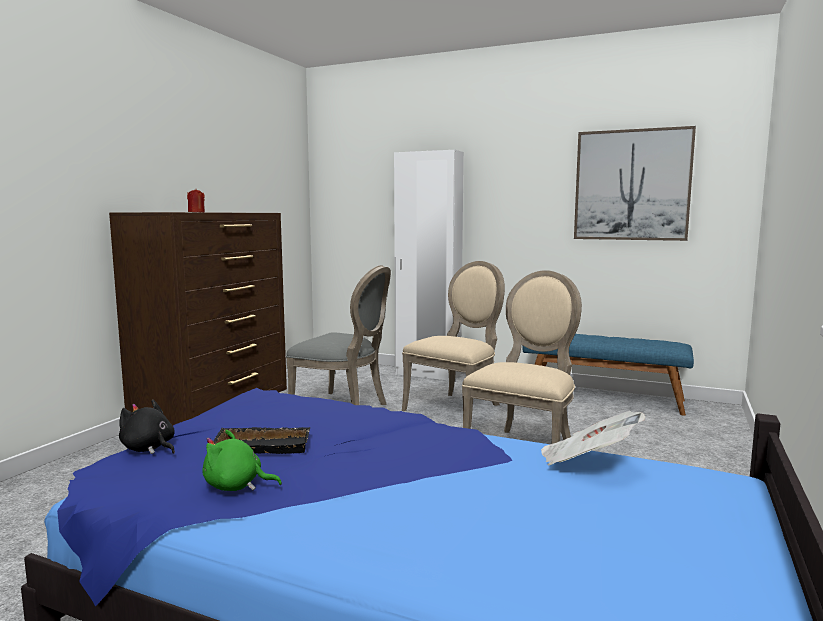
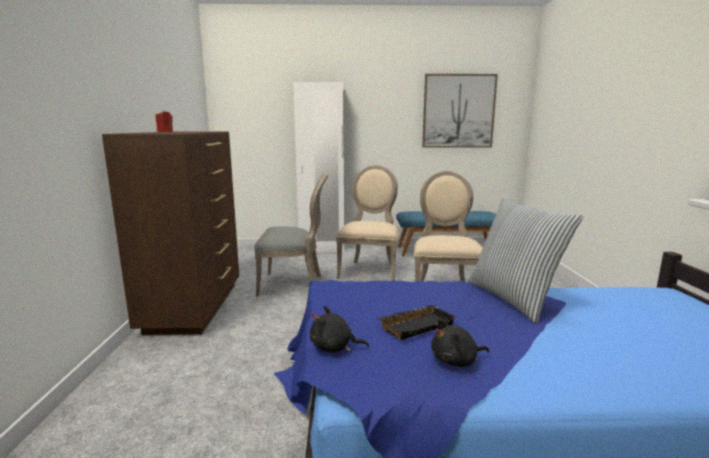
camera: 25 degrees left, 5 degrees up
green plush toy [202,430,282,491] -> black plush toy [431,319,489,367]
newspaper [541,411,645,466] -> none
none -> pillow [468,197,584,324]

